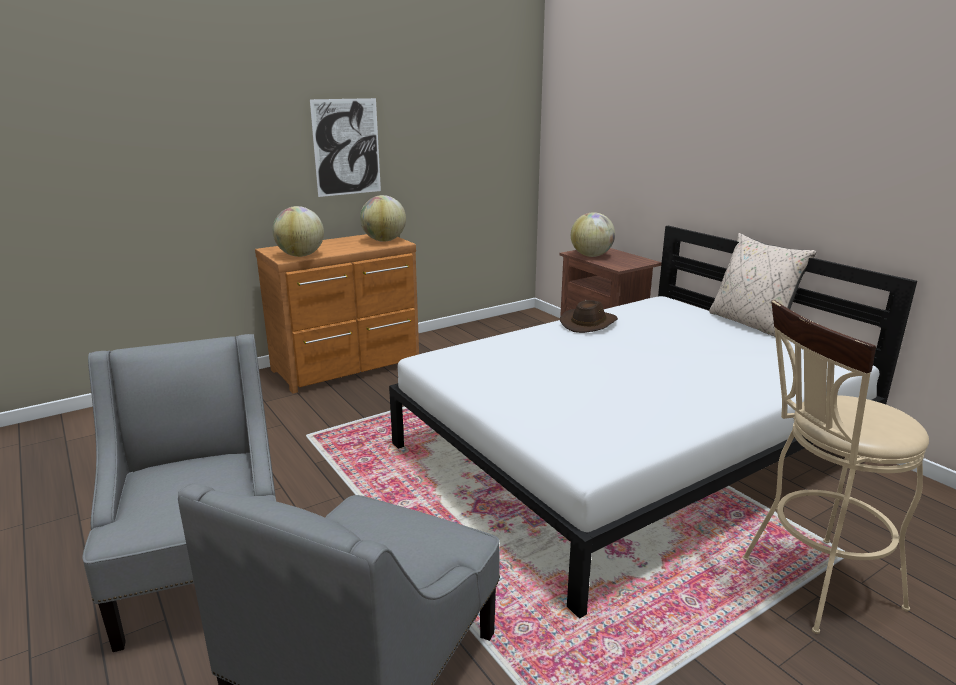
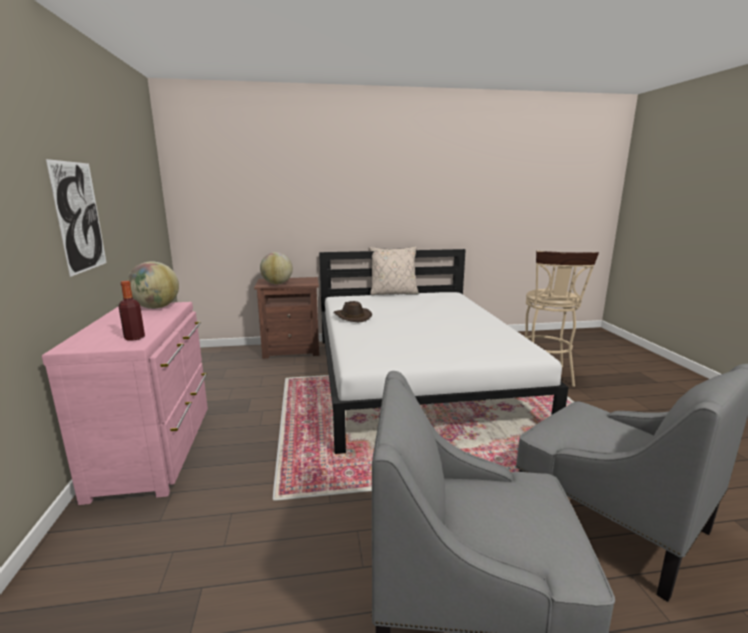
camera: 65 degrees left, 5 degrees down
brown dresser [255,234,419,393] -> pink dresser [42,302,208,505]
globe [272,206,324,257] -> bottle [118,281,145,341]

